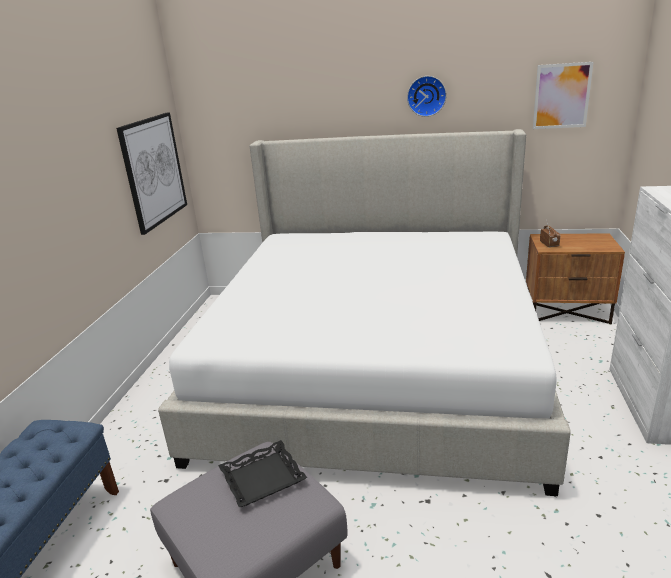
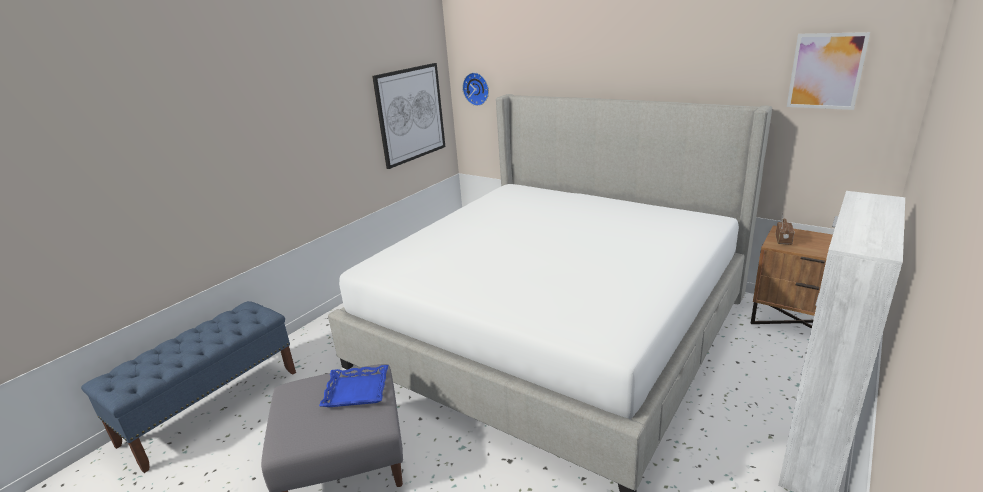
camera: 25 degrees right, 0 degrees up
black tray [218,440,307,507] -> blue tray [319,365,388,407]
wall clock [407,76,447,117] -> wall clock moved to [462,72,489,106]

